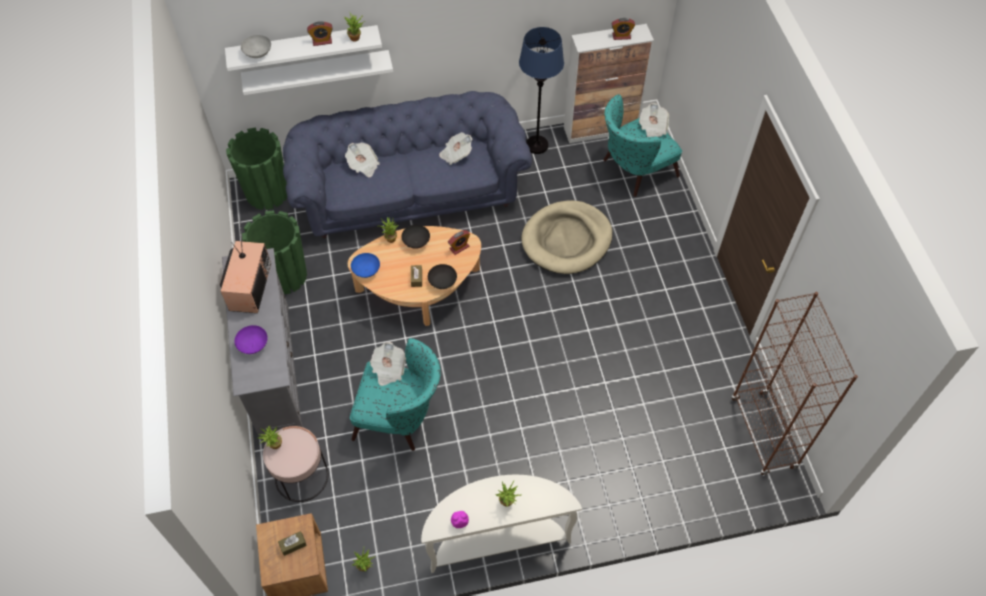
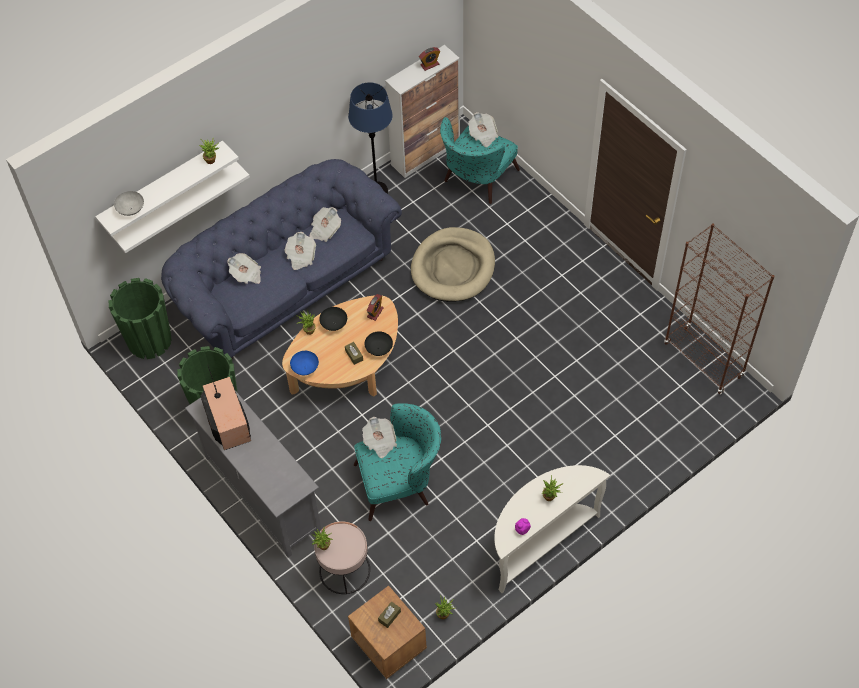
camera: 25 degrees left, 0 degrees up
purple bowl [234,325,267,354] -> none
alarm clock [307,21,333,46] -> none
none -> newspaper [284,232,316,270]

